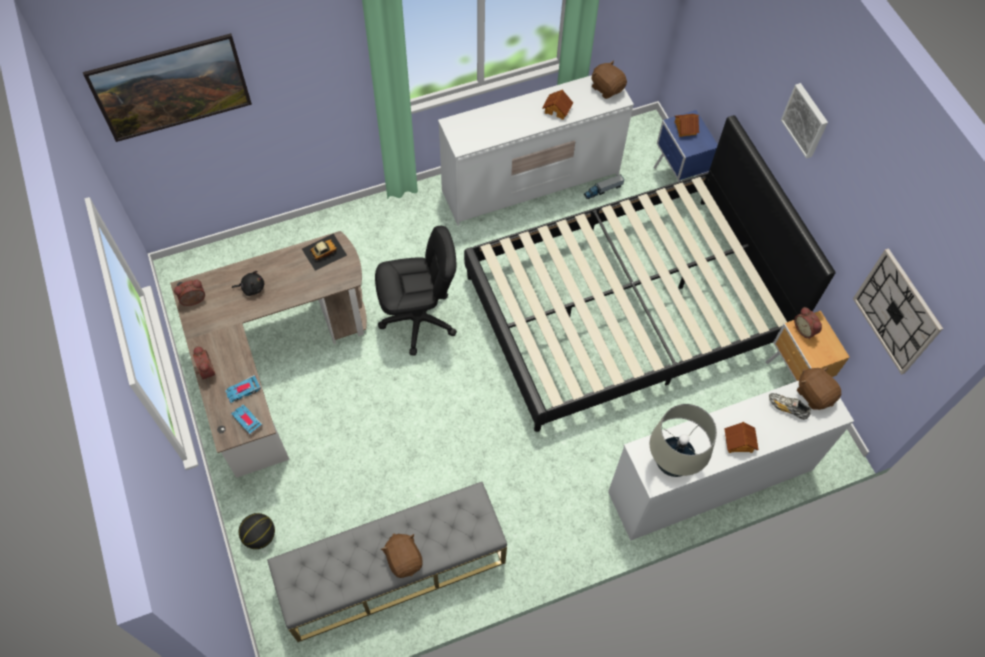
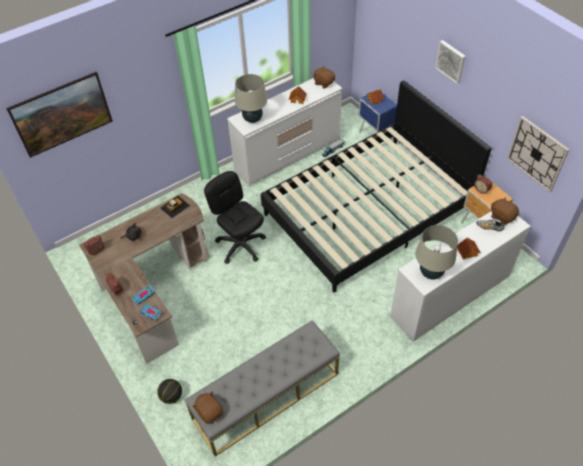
camera: 10 degrees left, 10 degrees down
black office chair [375,226,457,356] -> black office chair turned 105 degrees counterclockwise [204,171,266,264]
brown plush toy [381,533,423,578] -> brown plush toy moved to [192,391,223,424]
none -> beige table lamp [235,74,267,123]

